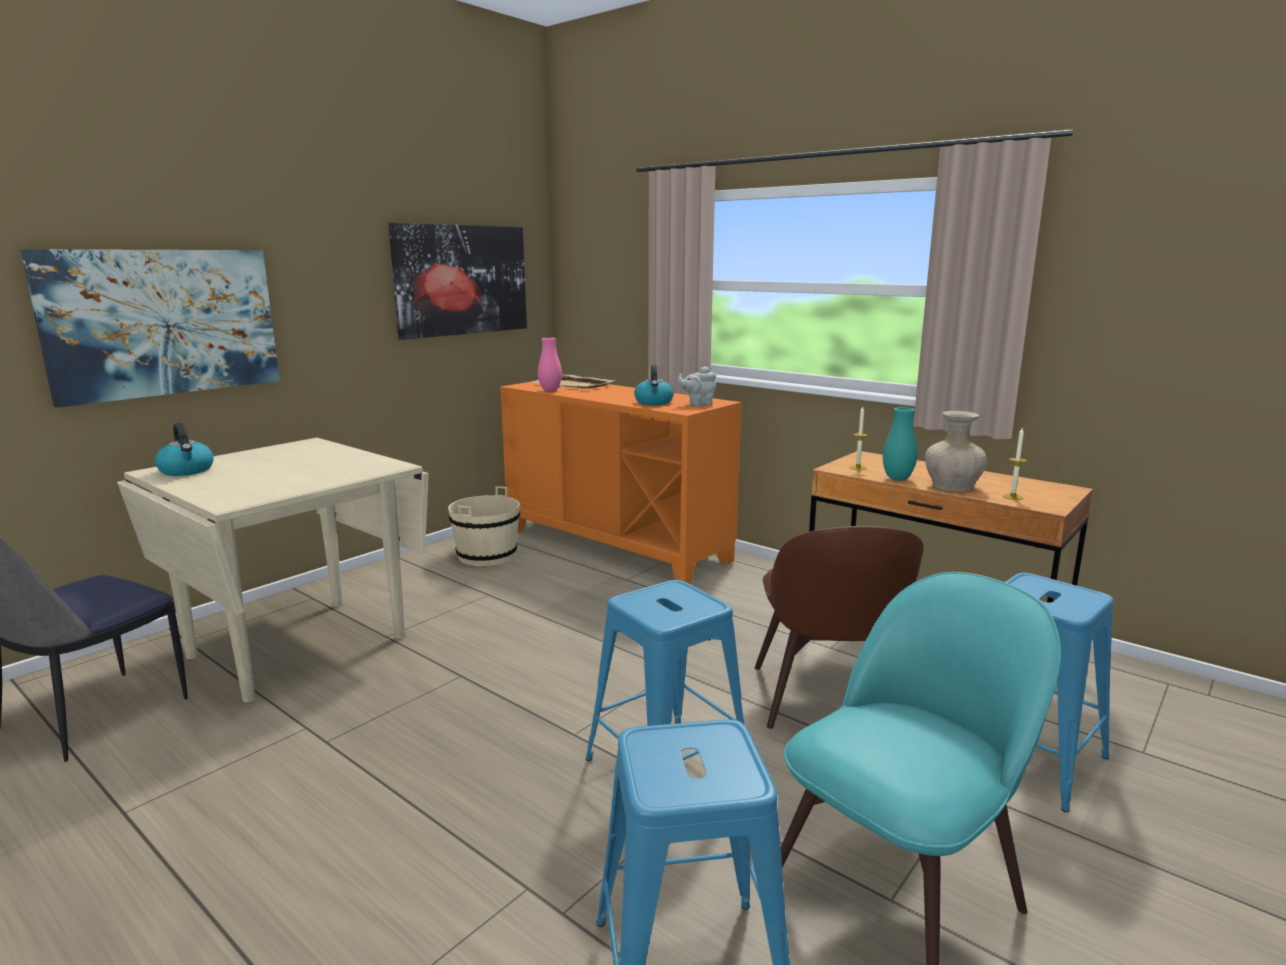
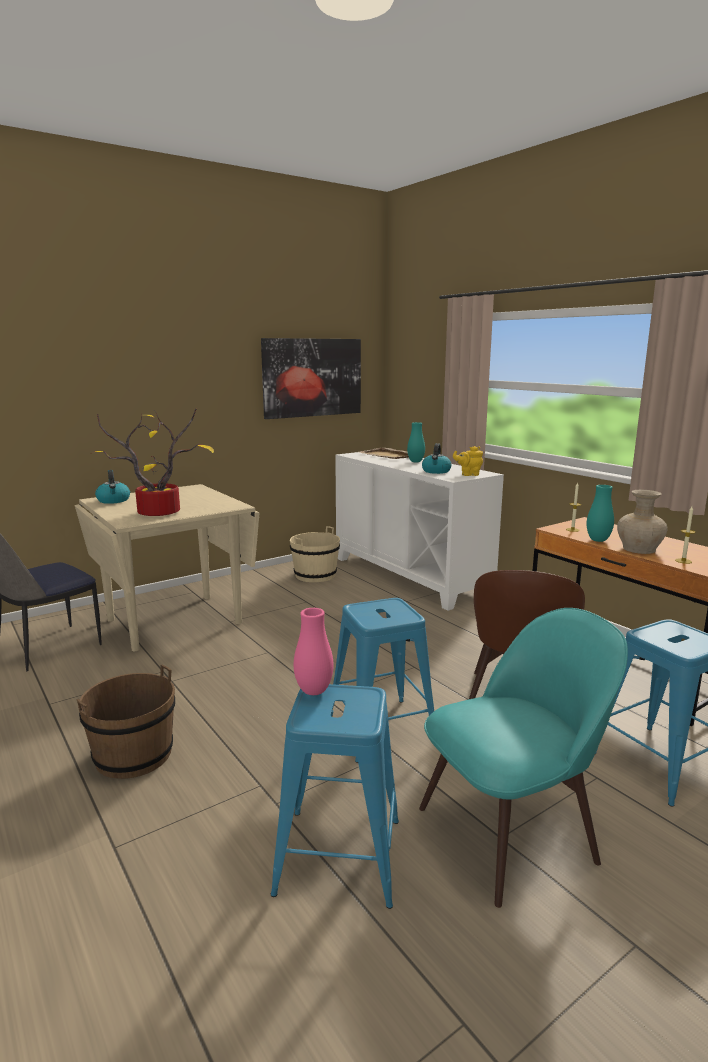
camera: 15 degrees right, 0 degrees up
picture [21,249,280,408] -> none
orange cabinet [500,382,741,584] -> white cabinet [335,452,504,611]
pink vase [538,338,562,391] -> pink vase moved to [294,608,334,695]
grey teapot [678,366,716,406] -> yellow teapot [453,446,483,476]
none -> brown bucket [76,665,175,779]
none -> potted plant [95,408,214,516]
none -> turquoise vase [407,422,425,462]

